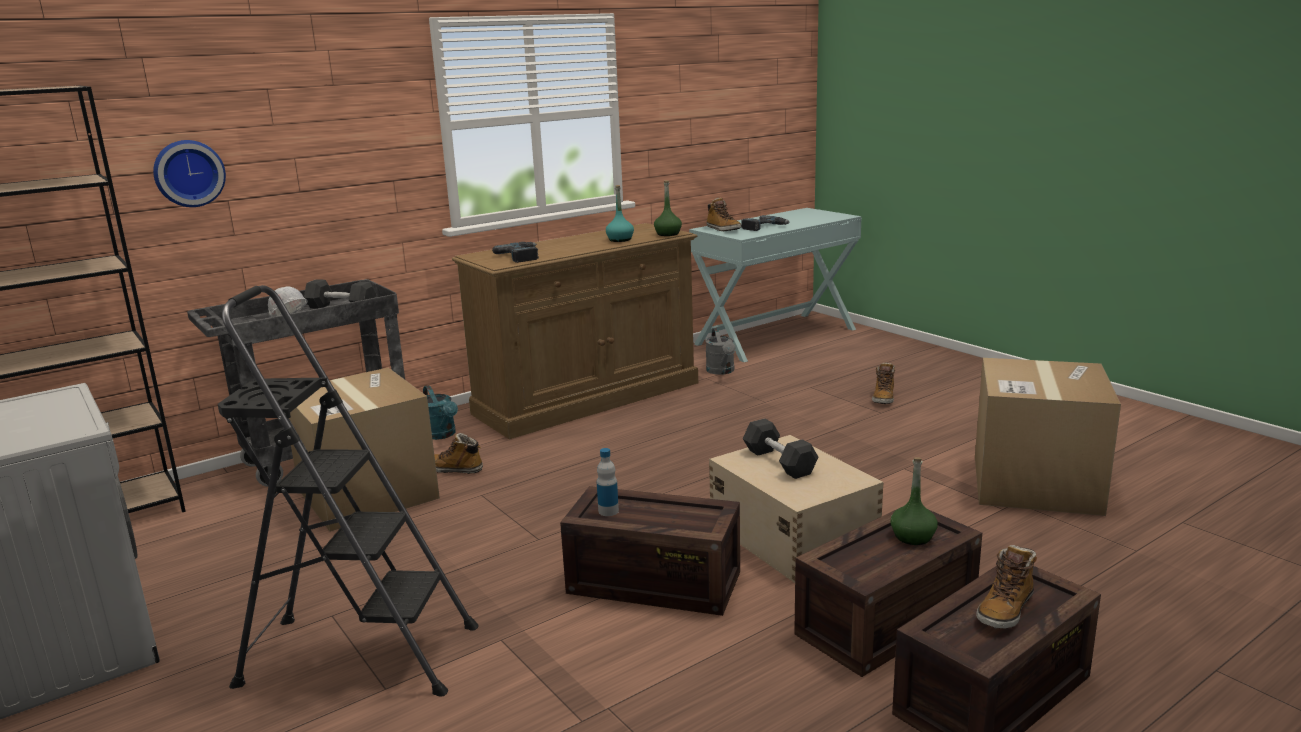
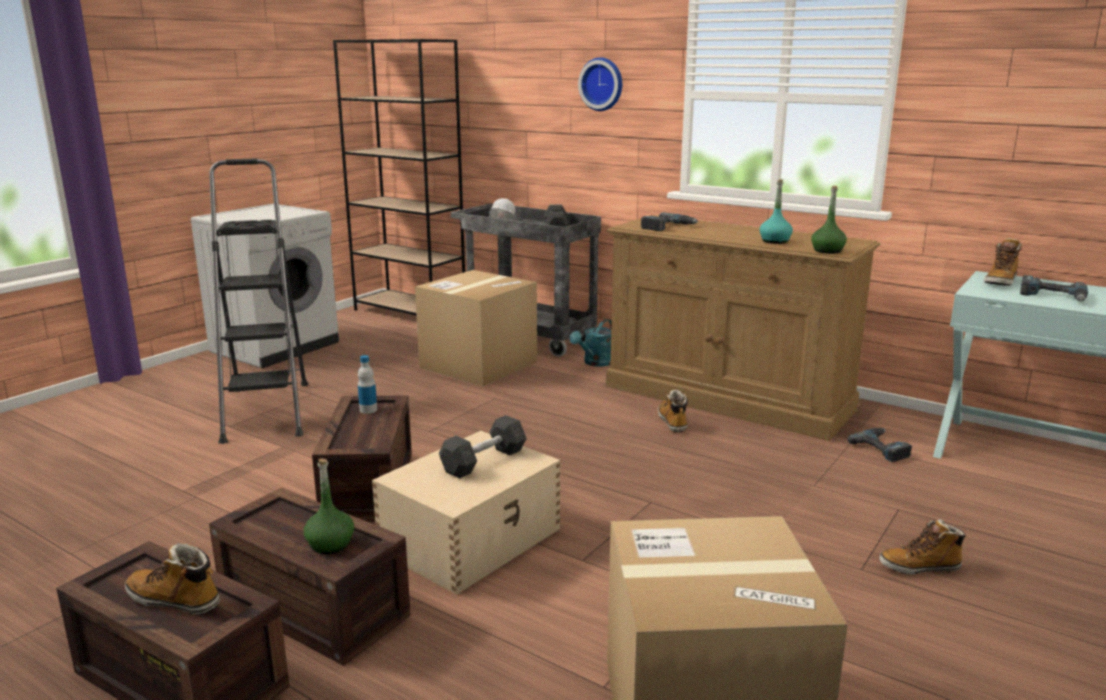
camera: 70 degrees right, 0 degrees up
wall clock [153,140,226,207] -> wall clock moved to [578,57,622,111]
boot [434,433,483,474] -> boot moved to [658,389,687,433]
grey watering can [706,328,736,375] -> power drill [847,428,912,462]

